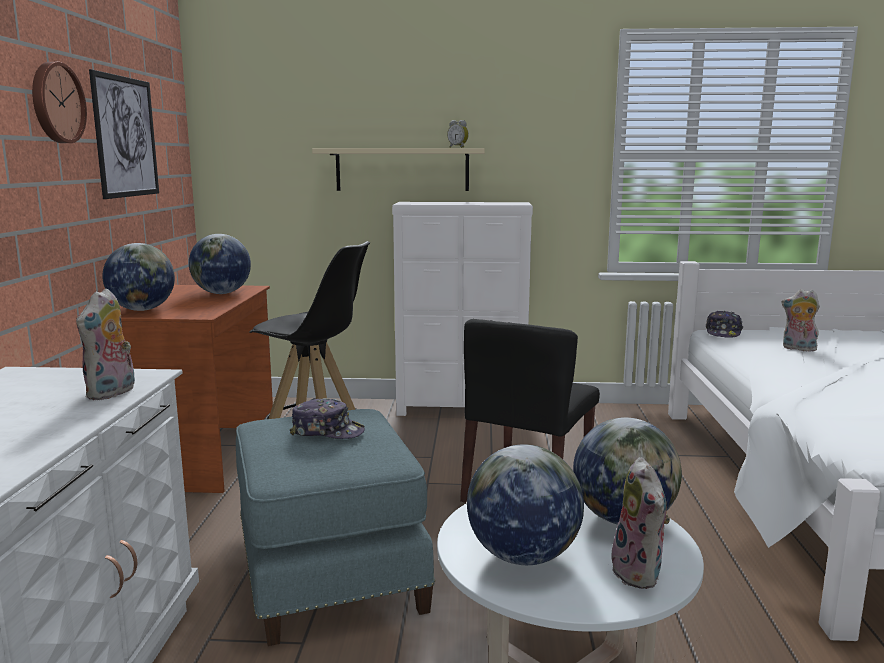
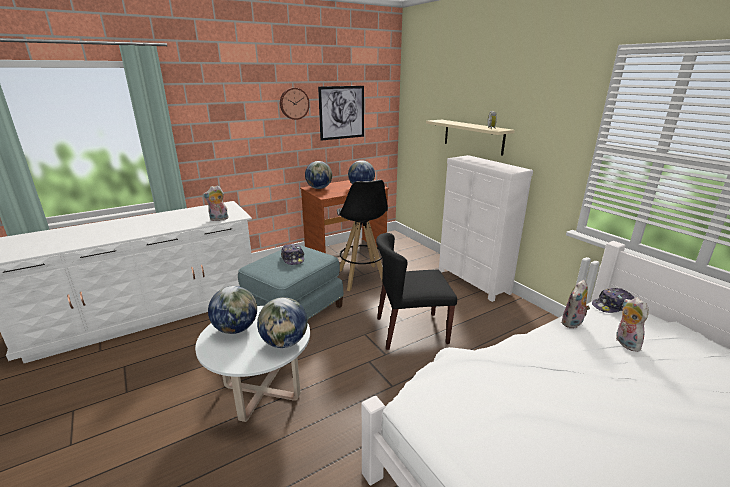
camera: 55 degrees right, 10 degrees up
plush toy [611,457,670,589] -> plush toy moved to [561,280,590,328]

